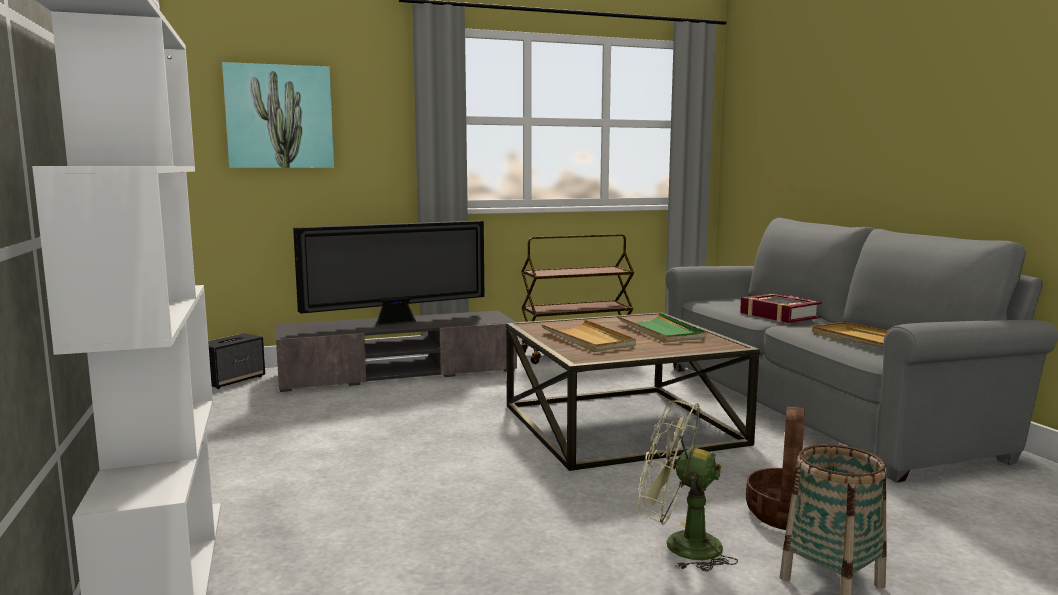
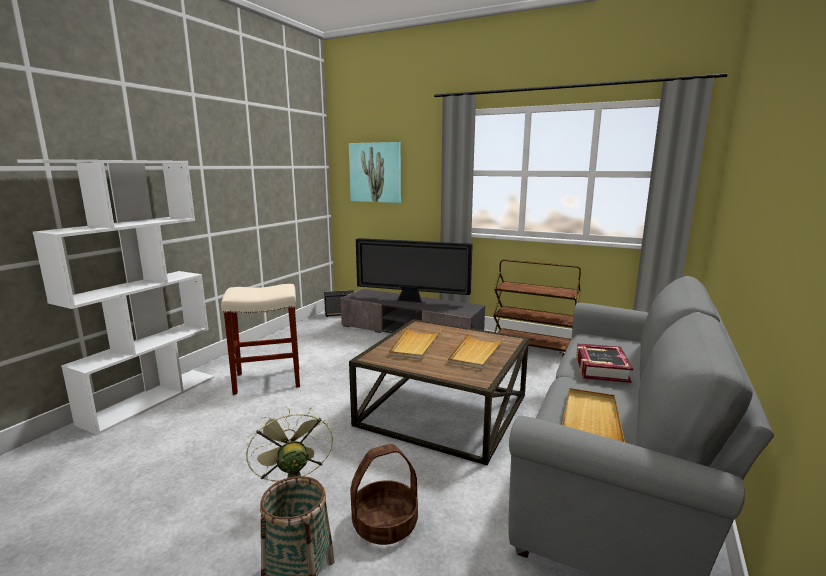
camera: 45 degrees right, 5 degrees up
green tray [617,313,706,343] -> beige tray [448,333,504,369]
none -> beige stool [221,284,300,395]

